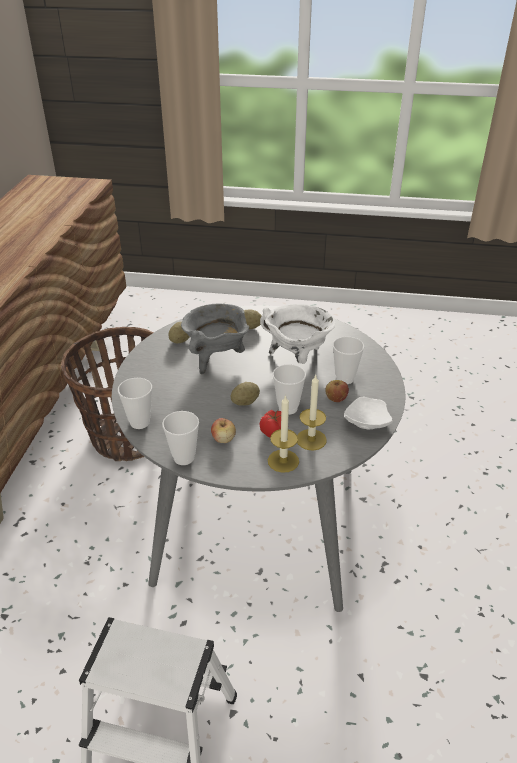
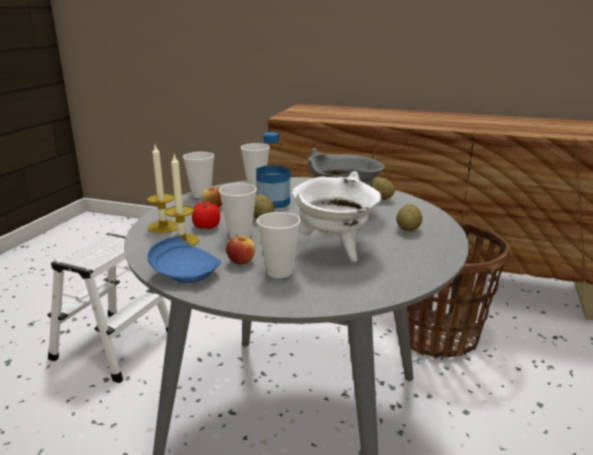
camera: 100 degrees right, 15 degrees down
white plate [344,396,393,429] -> blue plate [147,235,221,283]
none -> bottle [256,132,290,209]

